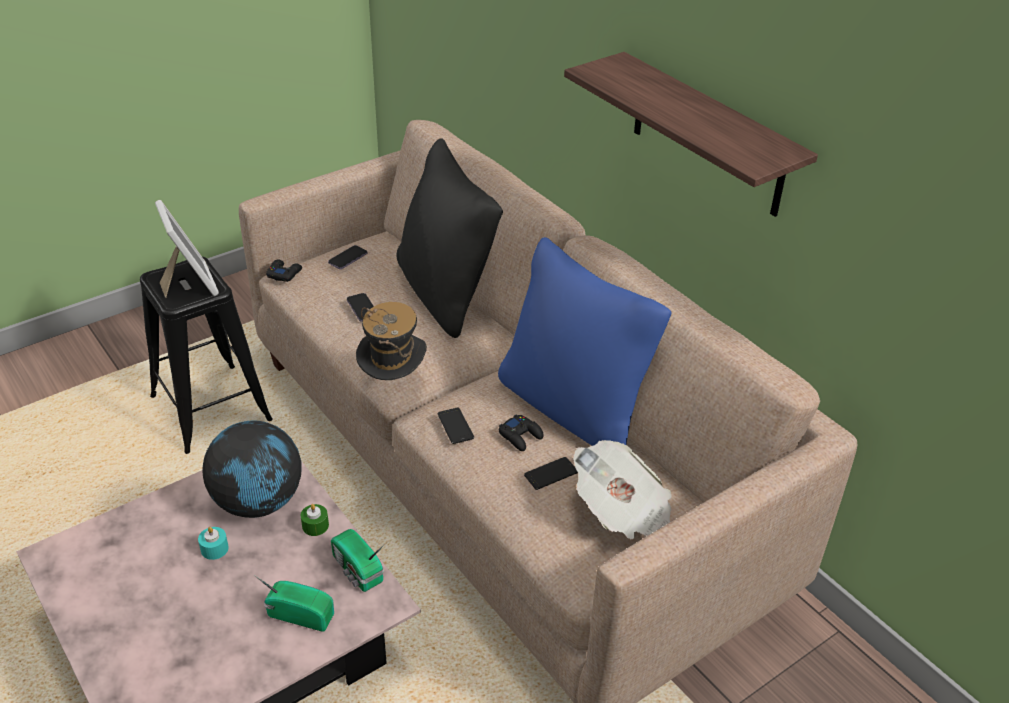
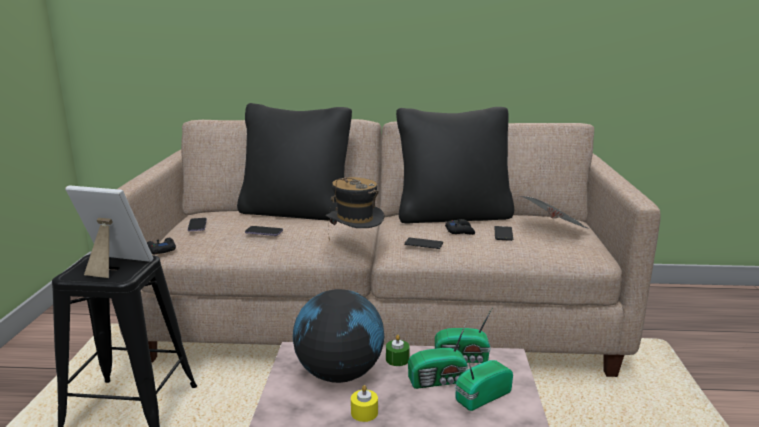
camera: 50 degrees left, 20 degrees down
turquoise candle [198,527,229,560] -> yellow candle [351,385,378,422]
blue pillow [498,237,672,446] -> black pillow [396,107,514,224]
shelf [564,52,818,217] -> none
none -> radio [408,324,468,389]

